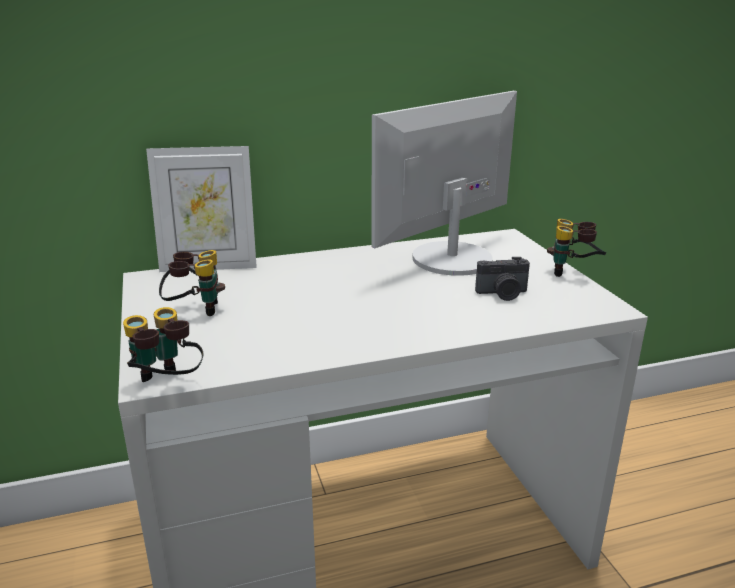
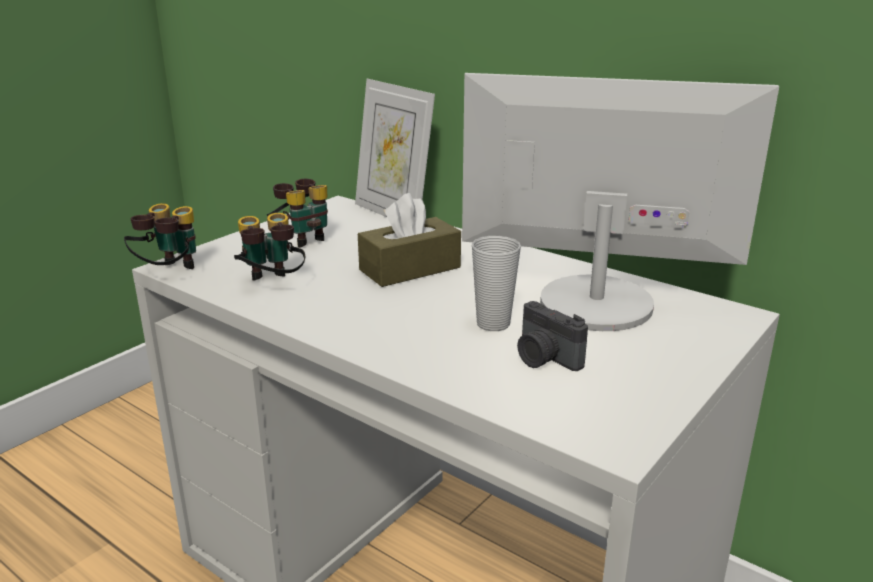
camera: 55 degrees right, 0 degrees up
binoculars [547,219,607,277] -> binoculars moved to [234,213,305,281]
none -> brown tissue box [358,193,461,287]
none -> cup [472,236,521,331]

